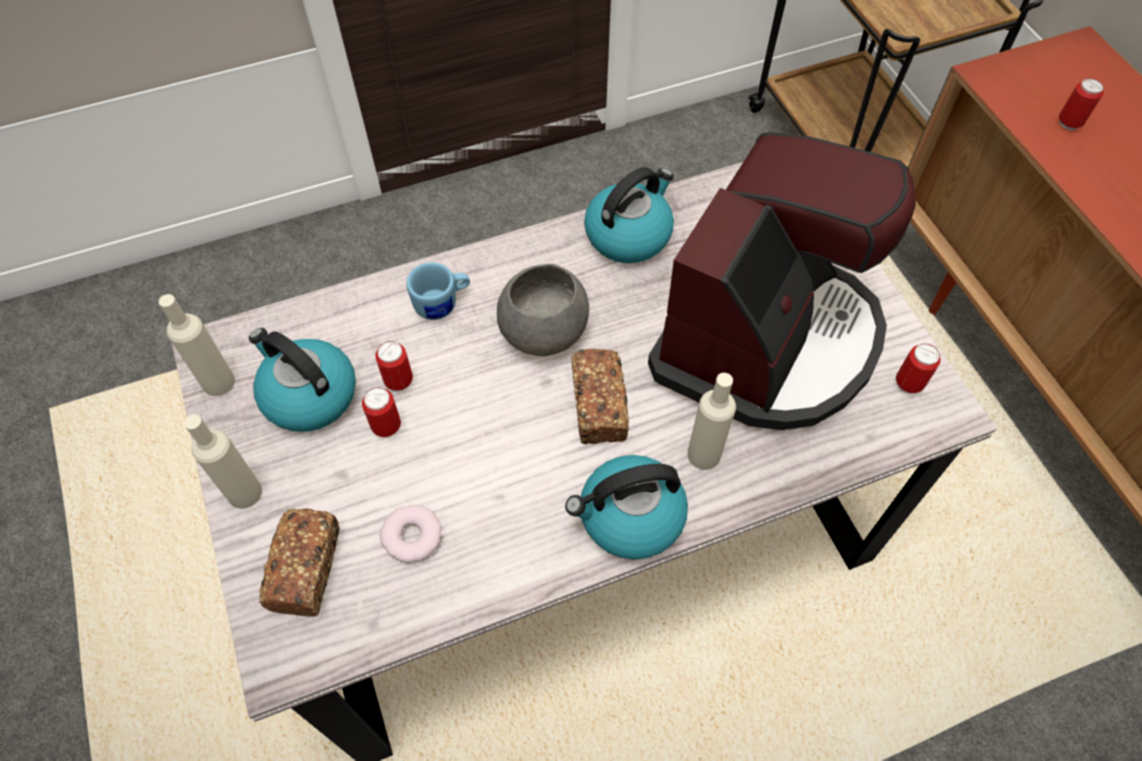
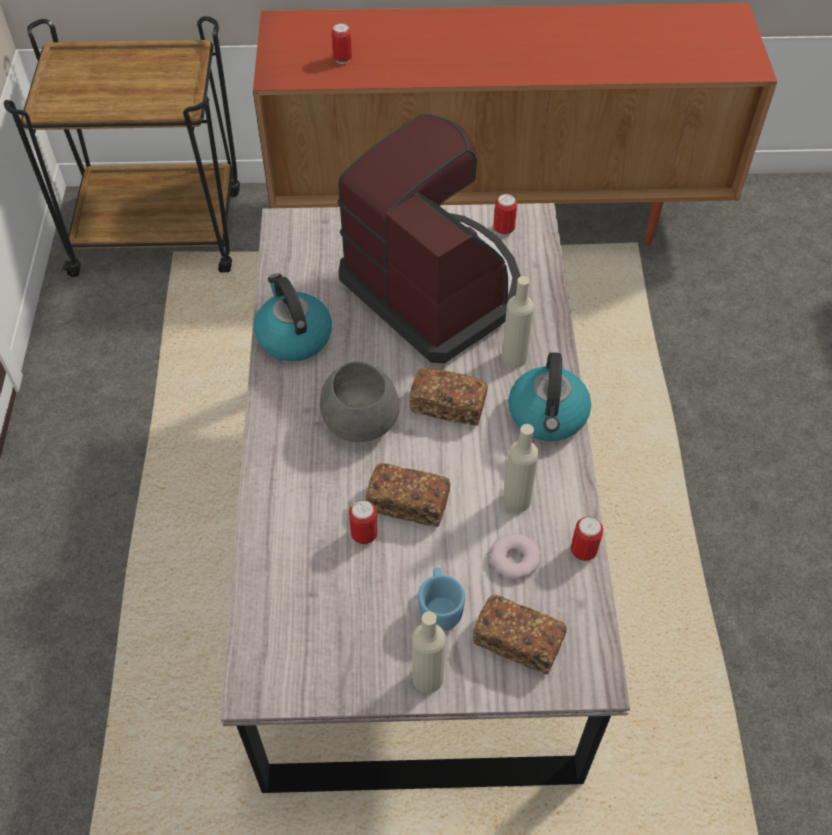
camera: 70 degrees left, 5 degrees down
beige bottle [159,294,235,396] -> beige bottle moved to [503,424,539,513]
kettle [249,328,356,432] -> none
can [362,387,401,437] -> can moved to [571,517,603,561]
blue mug [406,262,470,320] -> blue mug moved to [418,568,465,631]
none -> bread [366,463,450,527]

